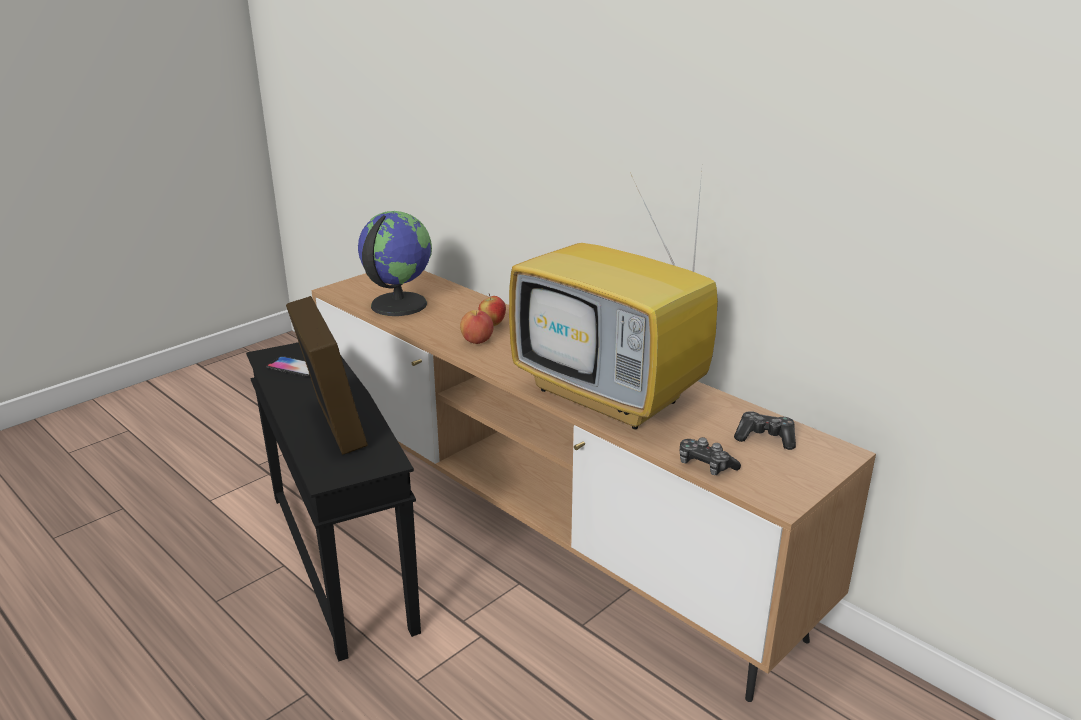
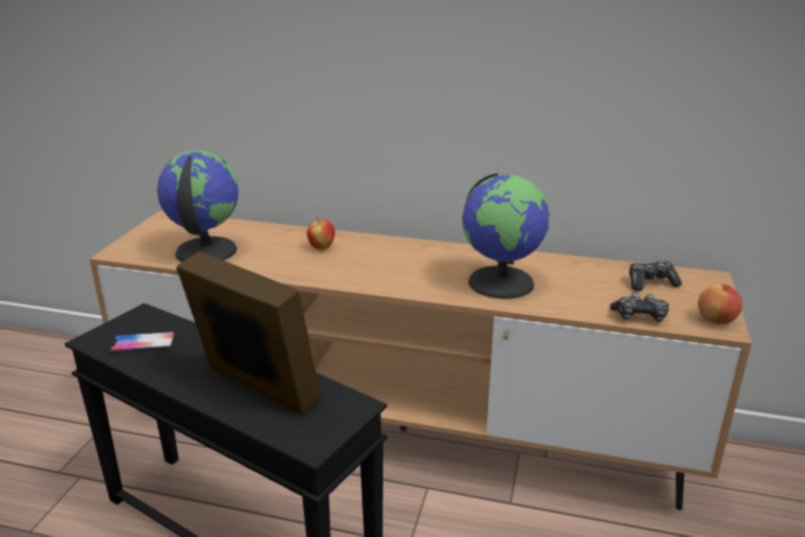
camera: 30 degrees left, 0 degrees up
apple [460,310,494,344] -> apple moved to [698,284,742,324]
television [509,171,718,430] -> globe [462,173,550,299]

